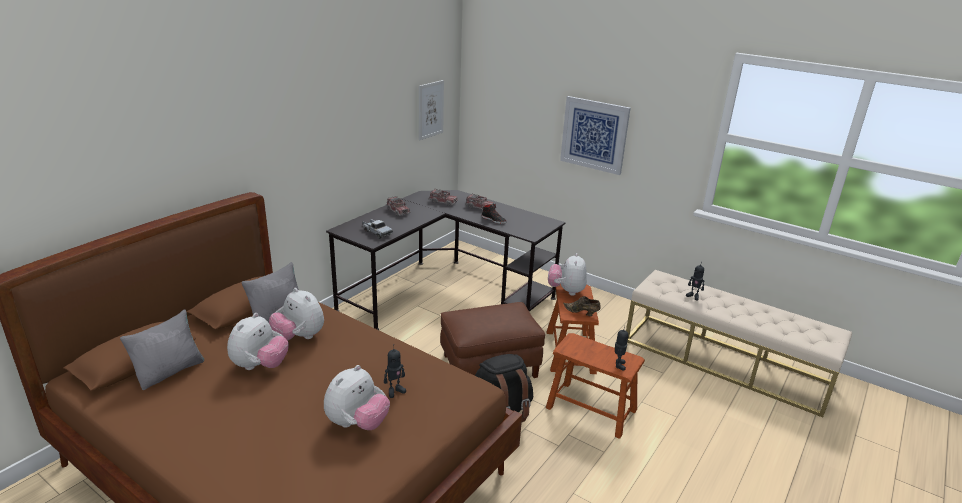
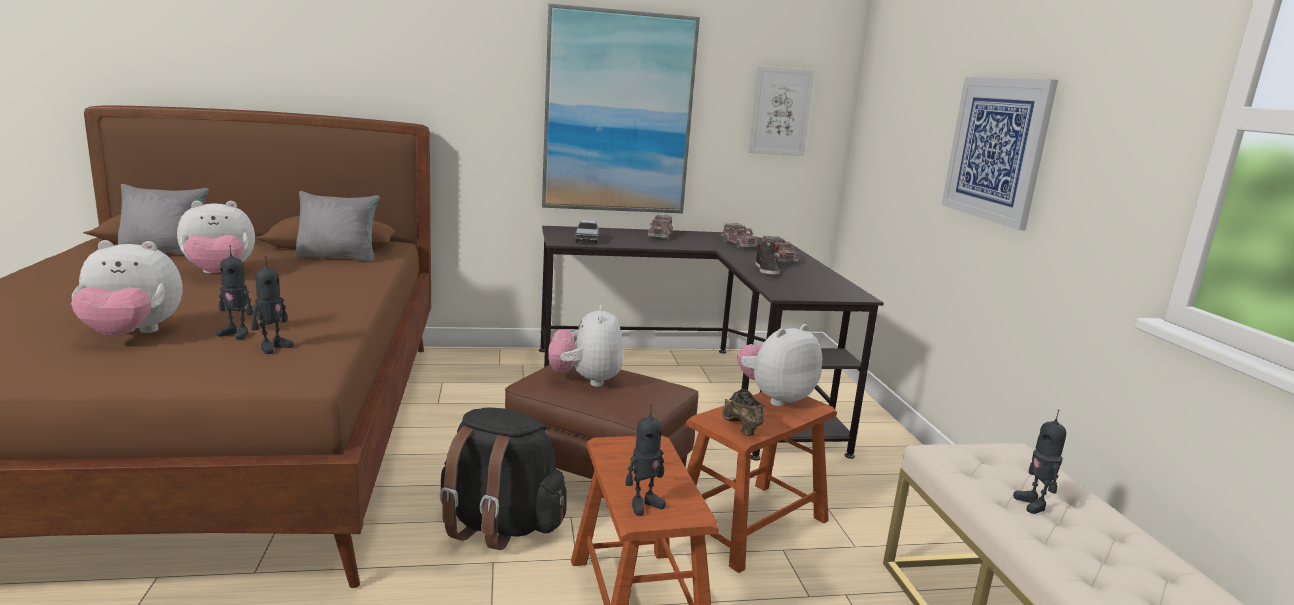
camera: 45 degrees right, 10 degrees down
plush toy [269,288,324,341] -> plush toy moved to [548,305,623,387]
none -> toy robot [252,256,294,354]
none -> picture [542,3,700,213]

